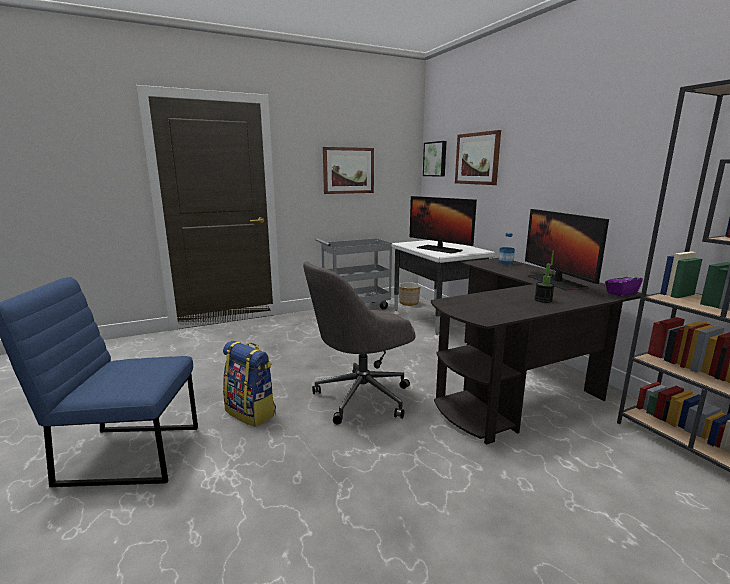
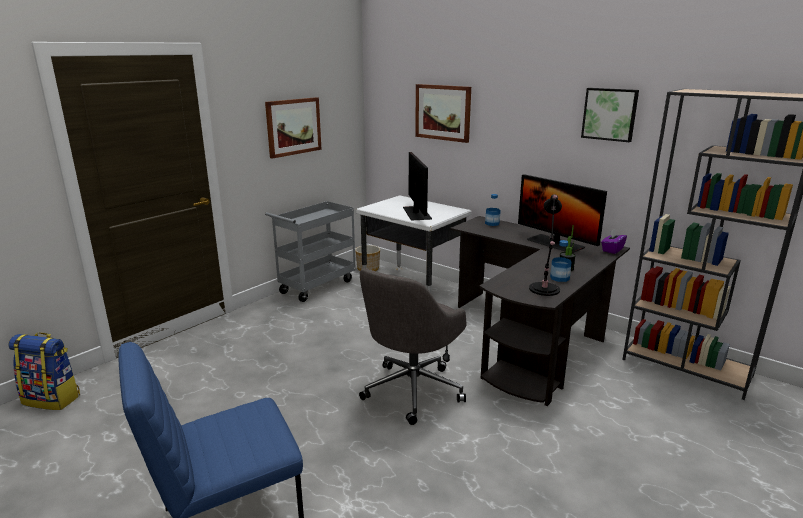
camera: 25 degrees left, 5 degrees up
backpack [223,341,276,427] -> backpack moved to [8,332,80,410]
monitor [410,196,477,254] -> monitor turned 120 degrees counterclockwise [403,152,432,221]
picture [423,141,447,177] -> picture moved to [581,88,639,142]
none -> black table lamp [529,194,562,296]
none -> bottle [550,240,572,282]

